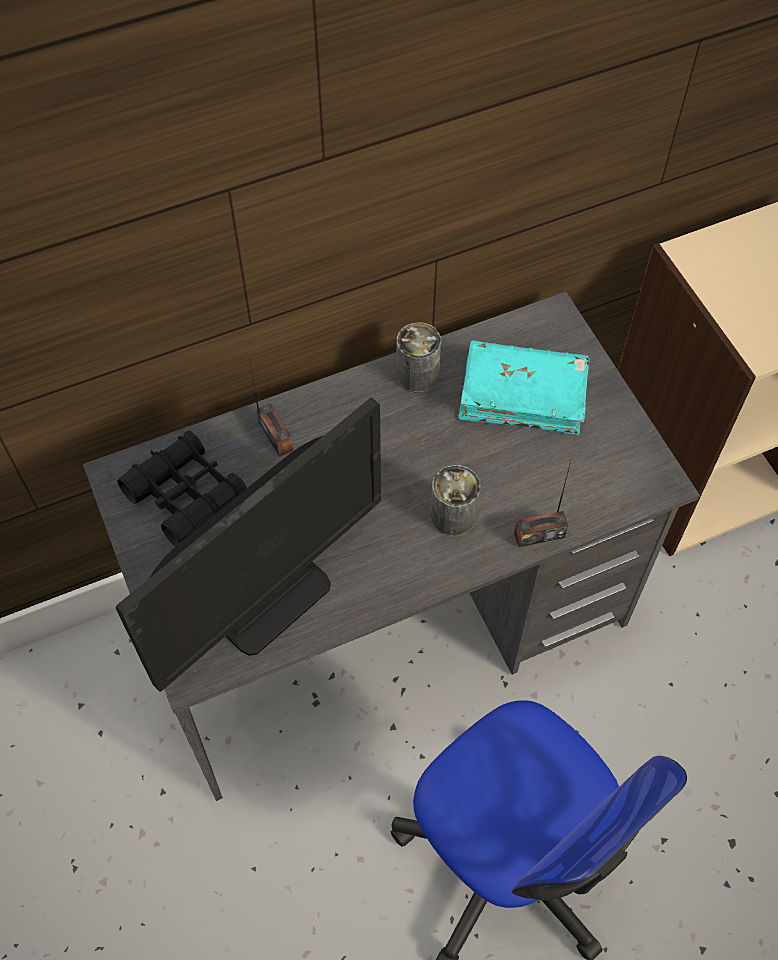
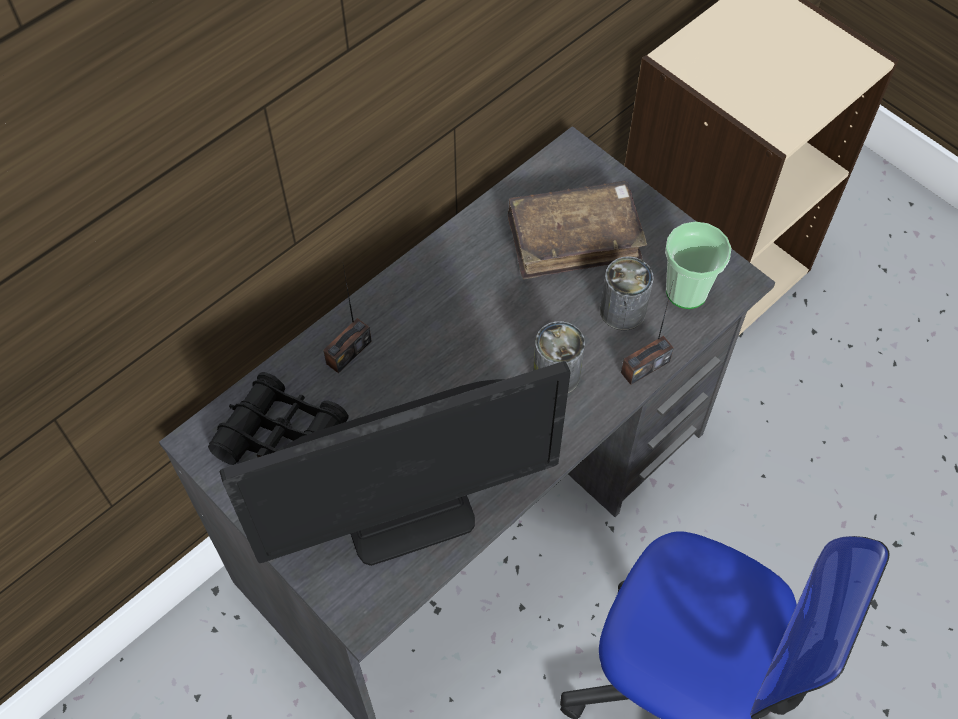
camera: 20 degrees left, 0 degrees up
monitor [116,397,381,692] -> monitor turned 45 degrees clockwise [220,361,571,566]
radio [249,357,294,457] -> radio turned 90 degrees clockwise [323,264,372,373]
can [396,322,441,393] -> can moved to [600,256,654,330]
turquoise book [459,340,589,435] -> brown book [508,181,647,279]
none -> cup [665,221,731,309]

